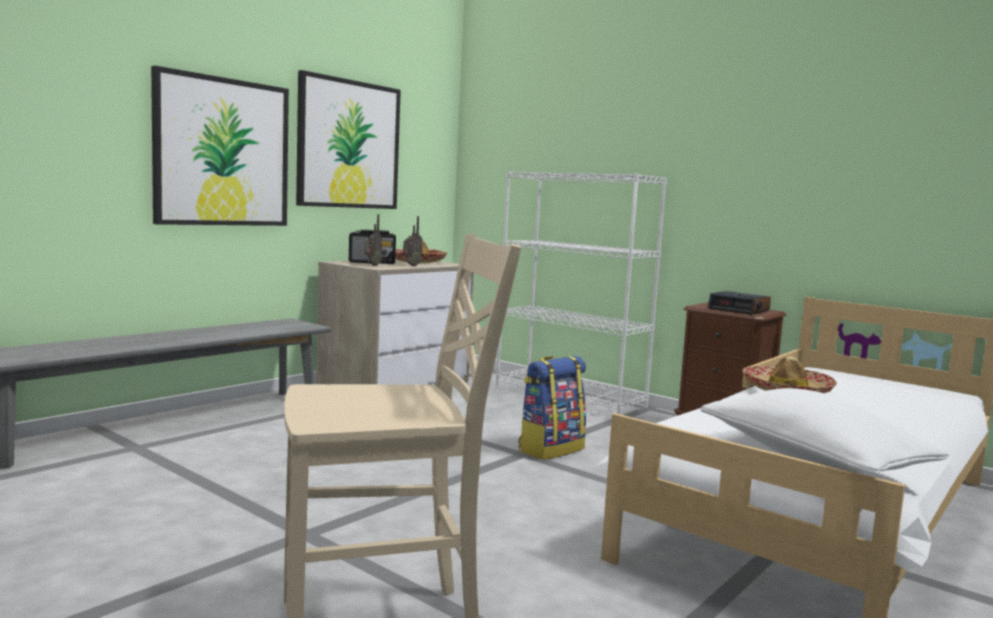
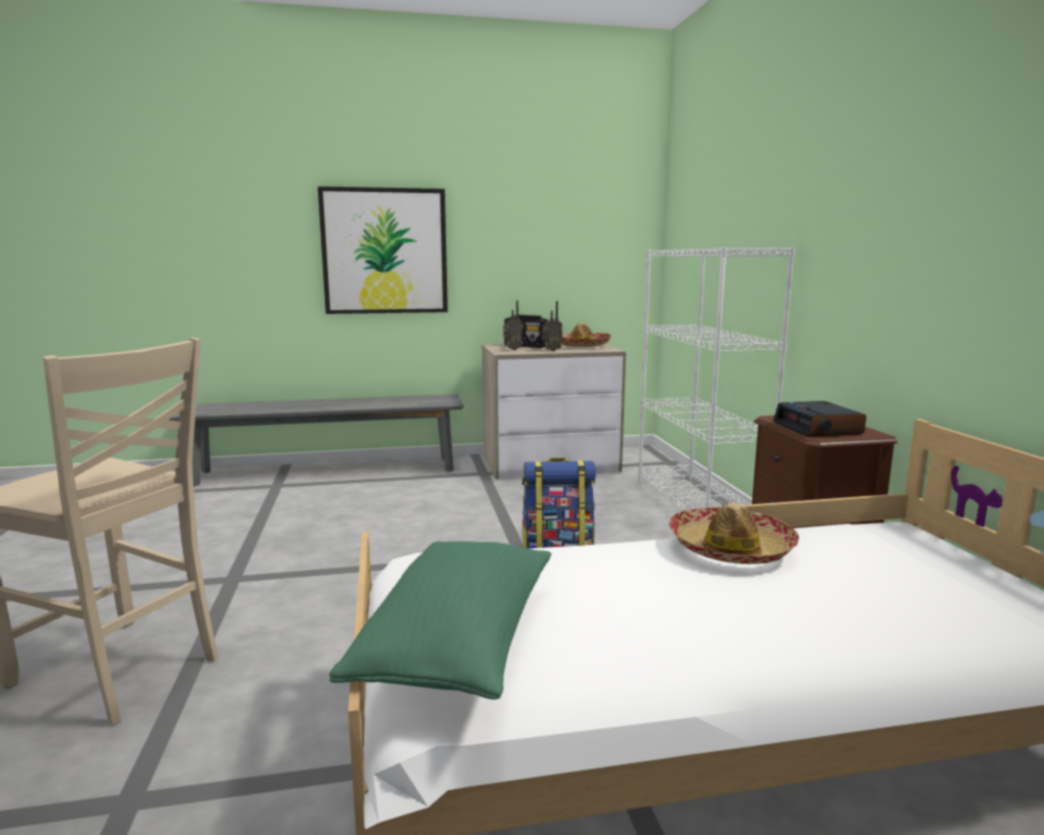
camera: 40 degrees right, 5 degrees up
picture [296,70,401,209] -> none
white pillow [701,388,950,475] -> green pillow [329,541,551,700]

